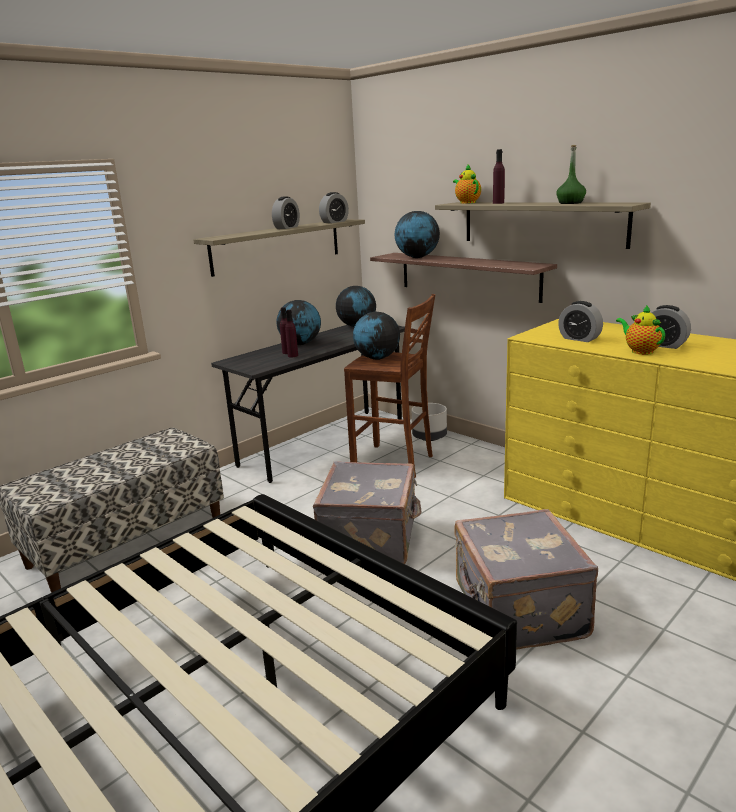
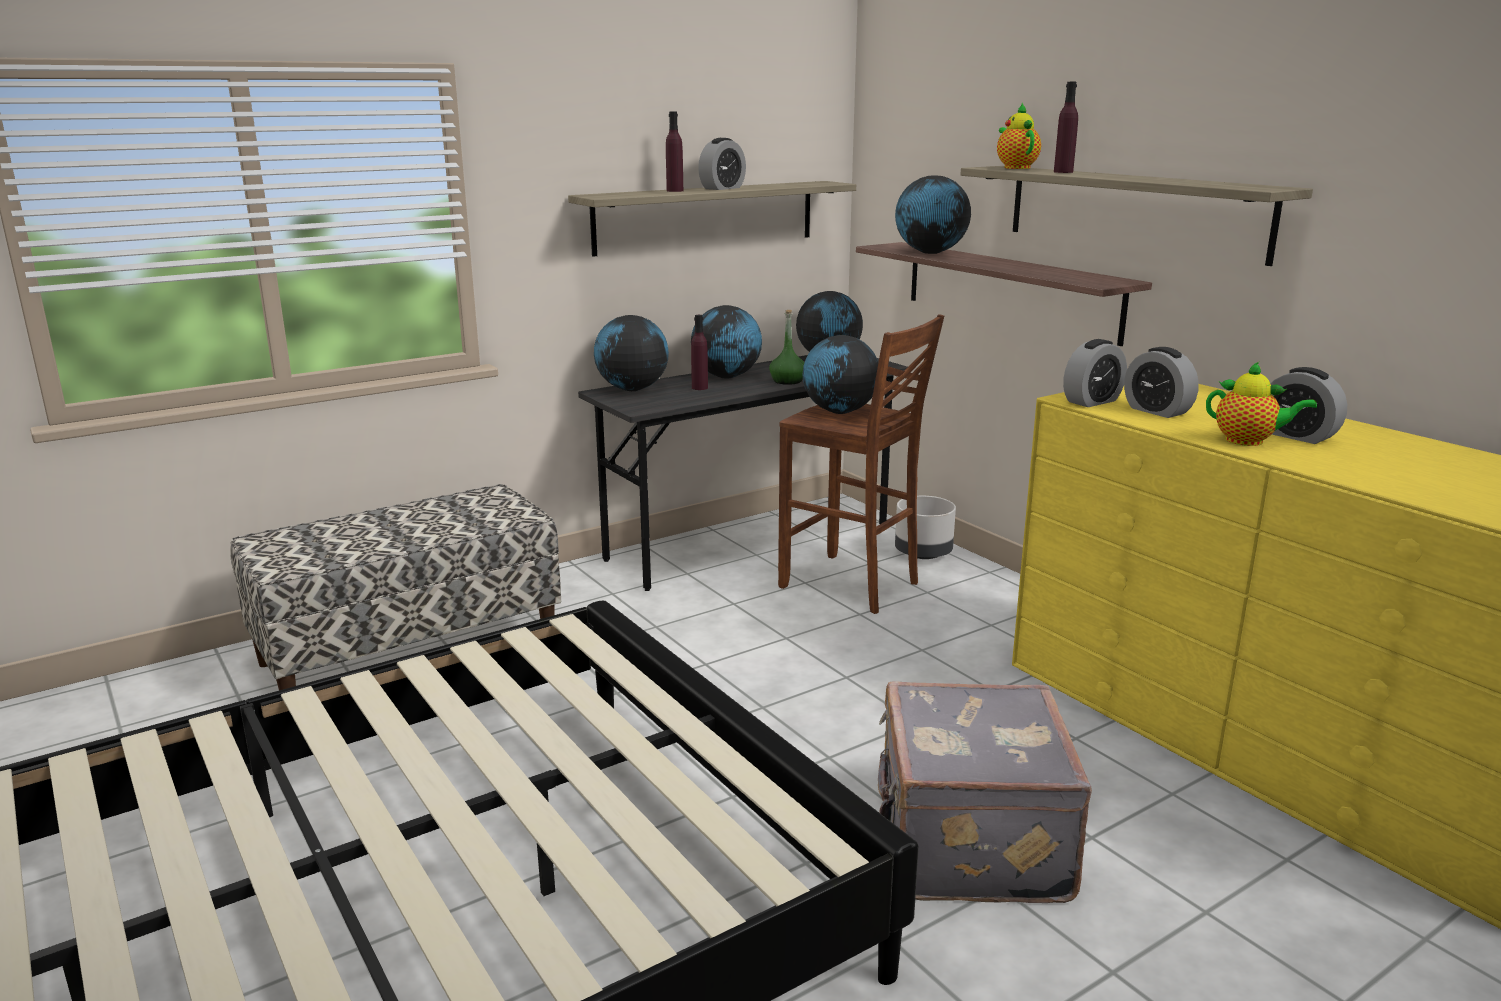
camera: 10 degrees right, 0 degrees up
purple bottle [285,310,298,357] -> purple bottle moved to [666,111,683,192]
grey suitcase [313,461,422,564] -> none
alarm clock [319,192,349,223] -> alarm clock moved to [1063,339,1127,407]
green bottle [556,145,586,204] -> green bottle moved to [769,310,805,385]
teapot [616,305,665,355] -> teapot turned 135 degrees clockwise [1206,362,1317,446]
none -> globe [594,315,669,391]

